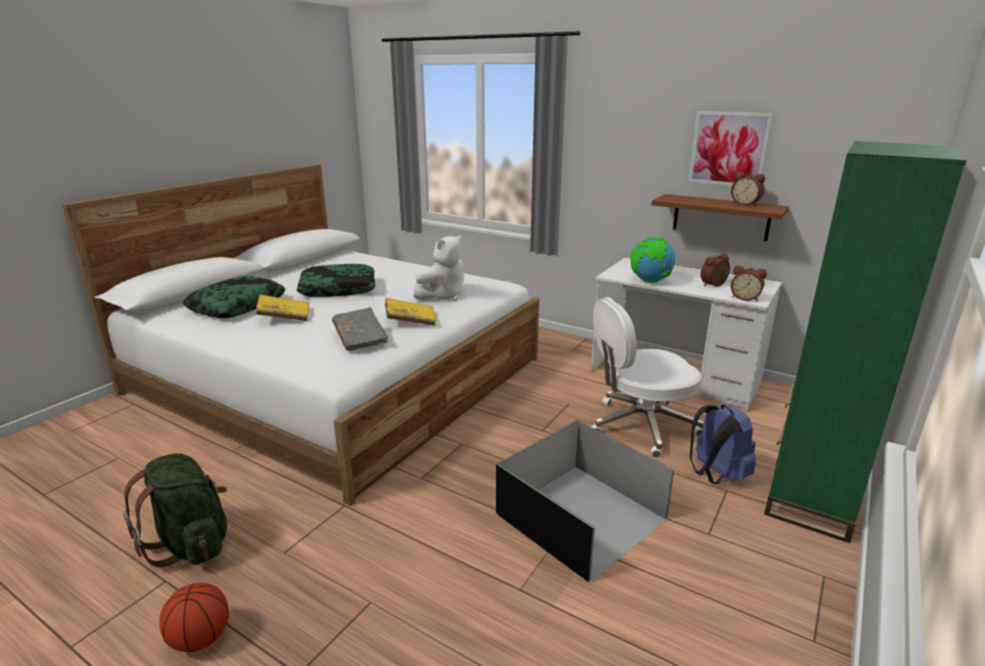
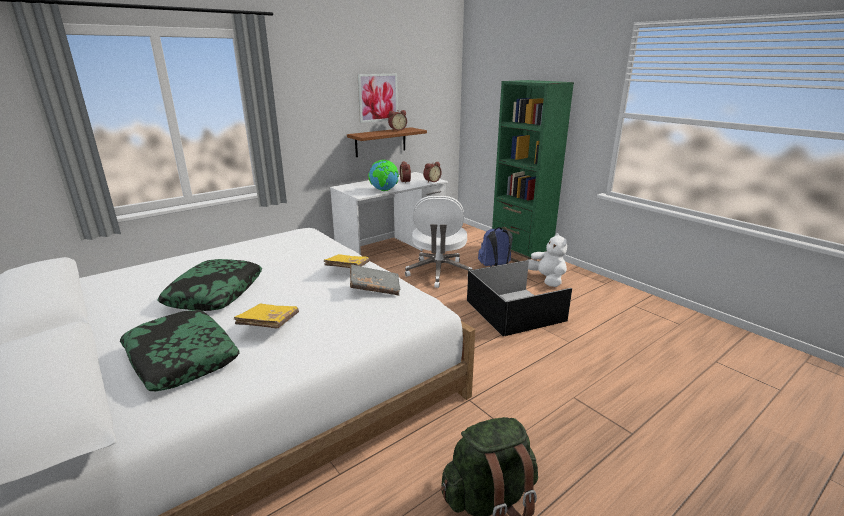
camera: 70 degrees left, 0 degrees up
basketball [159,583,229,652] -> none
white plush toy [414,235,464,301] -> white plush toy moved to [528,233,567,287]

